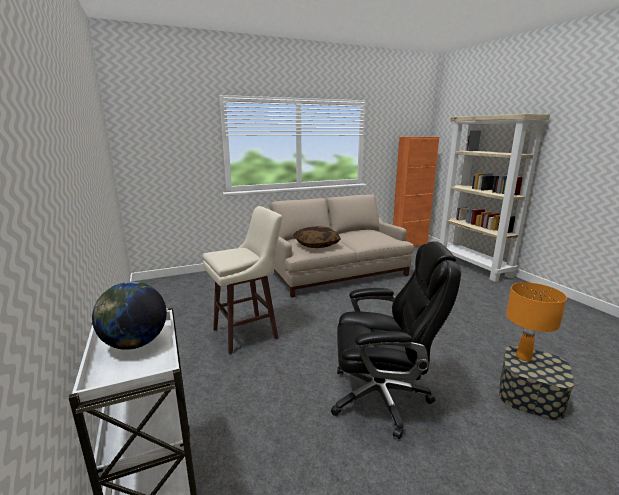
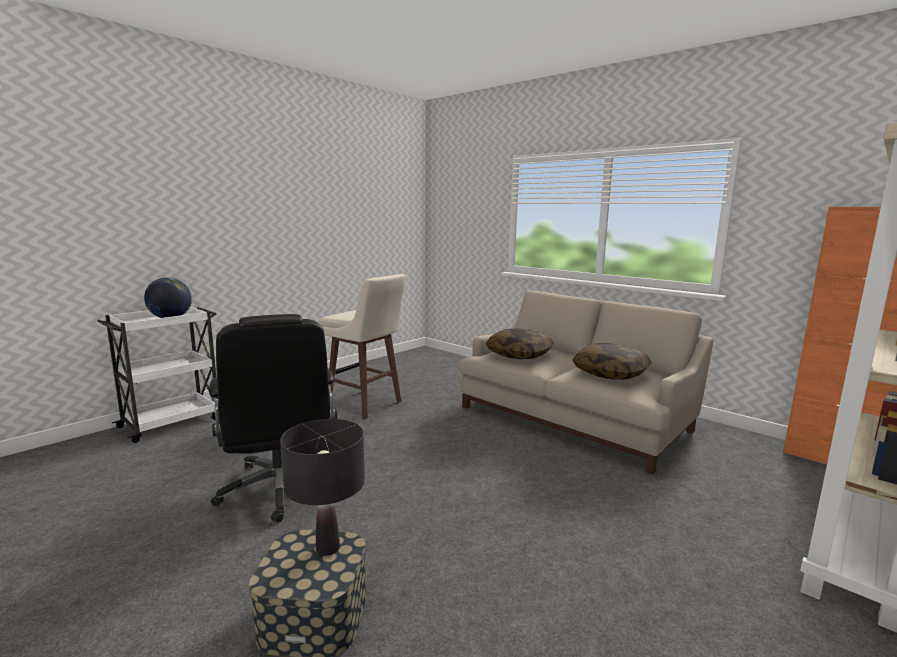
camera: 65 degrees right, 5 degrees down
orange table lamp [506,282,567,361] -> black table lamp [280,419,365,556]
none -> pillow [572,344,652,380]

